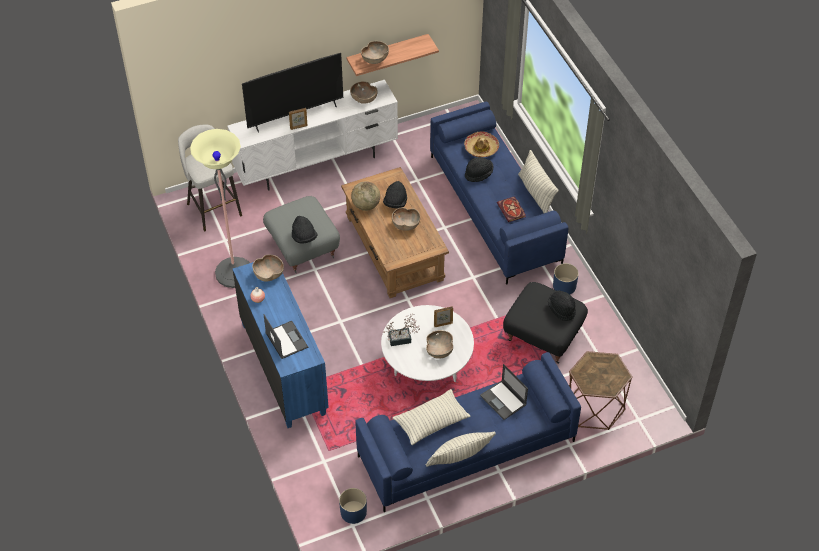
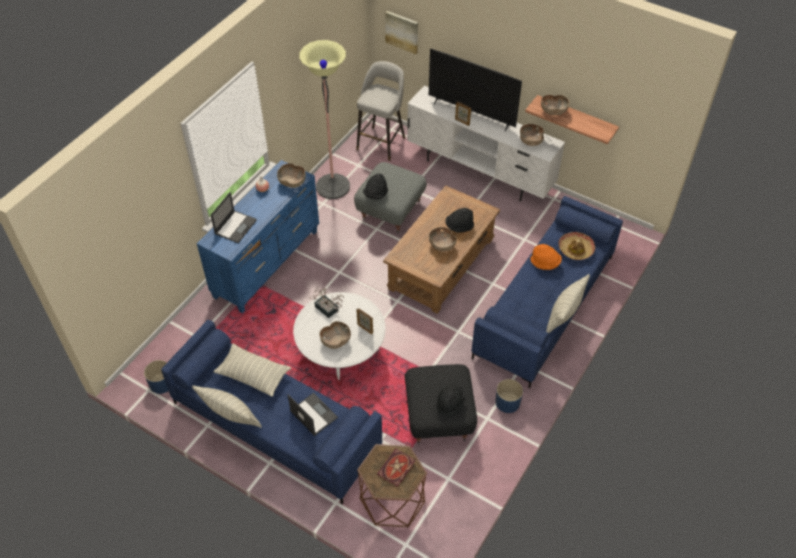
camera: 55 degrees right, 0 degrees up
globe [351,181,380,211] -> none
black hat [465,157,493,182] -> orange hat [530,244,562,270]
laptop [480,364,528,420] -> laptop turned 120 degrees clockwise [288,393,338,436]
book [497,196,526,222] -> book moved to [377,449,415,487]
none -> picture [385,11,418,54]

